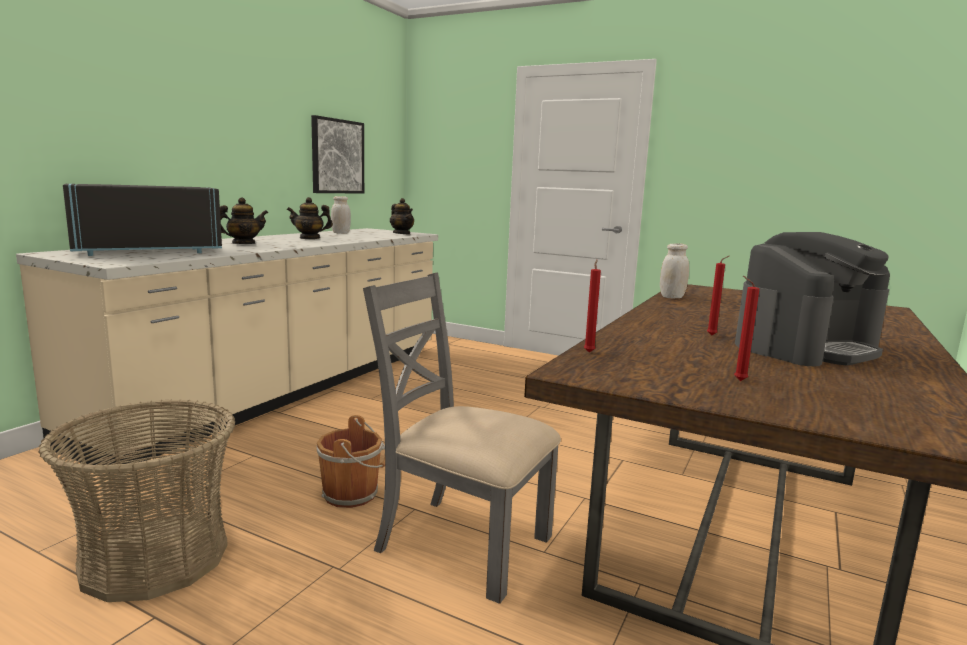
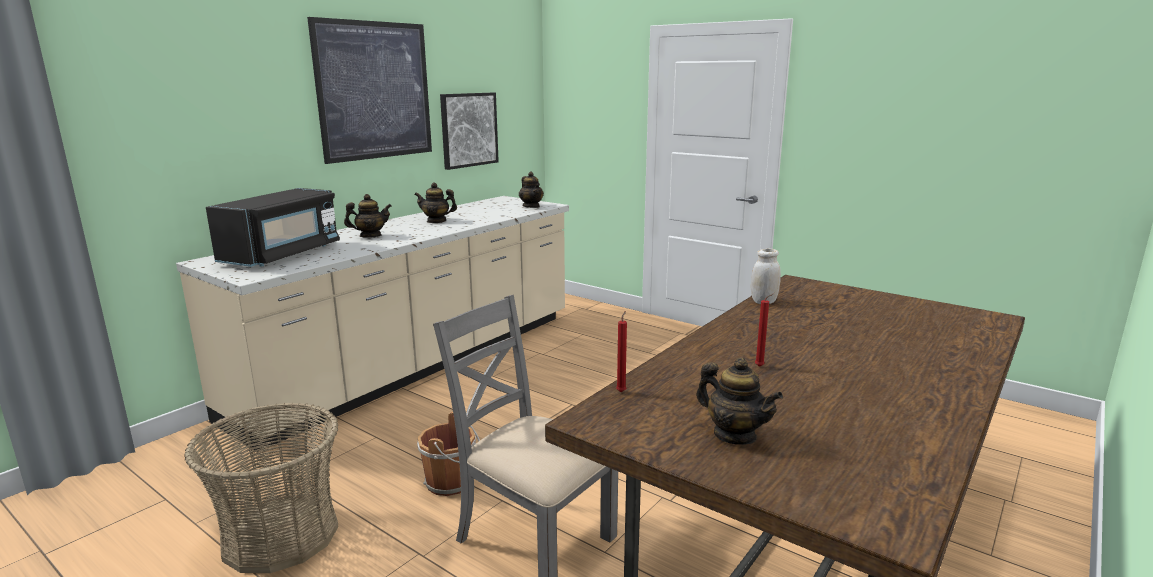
camera: 10 degrees right, 5 degrees up
black microwave [63,184,222,256] -> black microwave turned 135 degrees clockwise [206,188,340,267]
white jar [331,196,351,234] -> none
red candle [734,276,759,381] -> teapot [696,358,783,445]
coffee machine [735,232,890,366] -> none
none -> picture [307,17,432,164]

